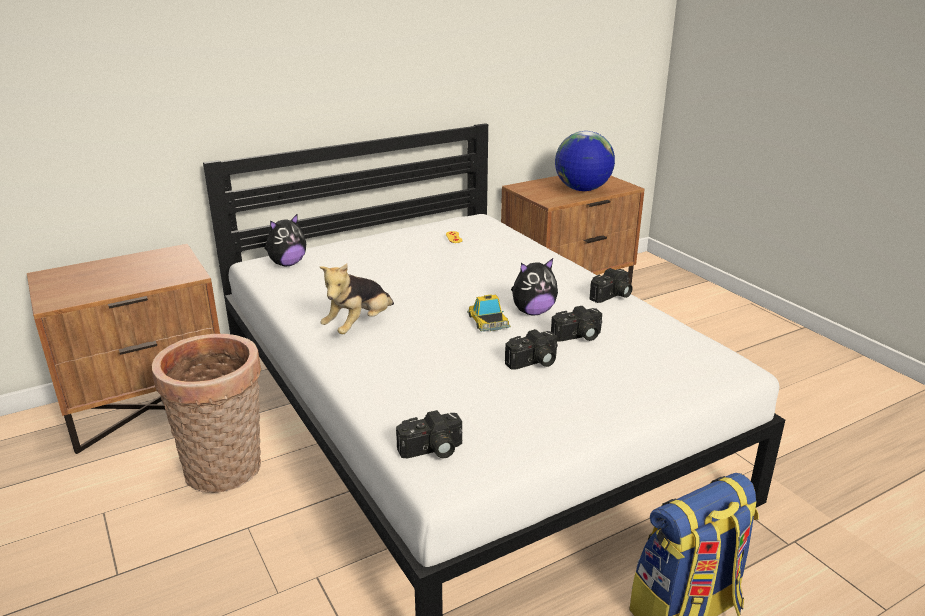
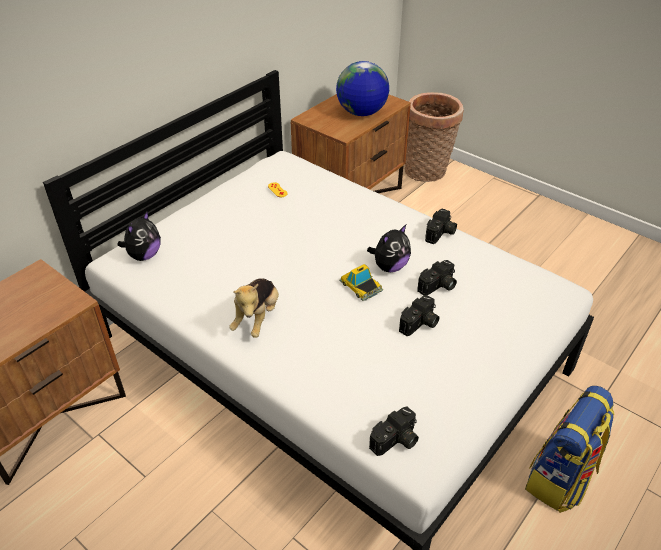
camera: 20 degrees left, 15 degrees up
basket [152,334,261,493] -> basket moved to [405,92,464,182]

